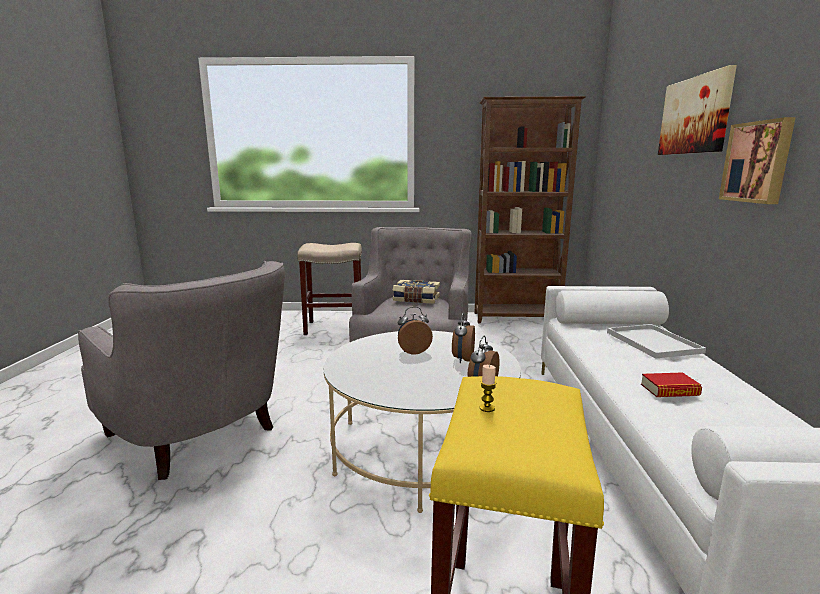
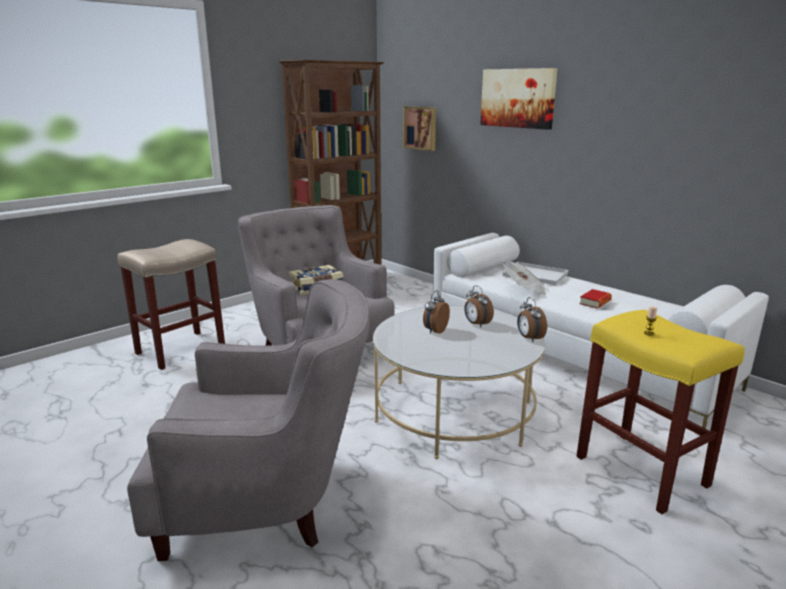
camera: 45 degrees left, 5 degrees up
picture [719,117,796,204] -> picture moved to [403,106,436,151]
none -> newspaper [502,260,547,296]

